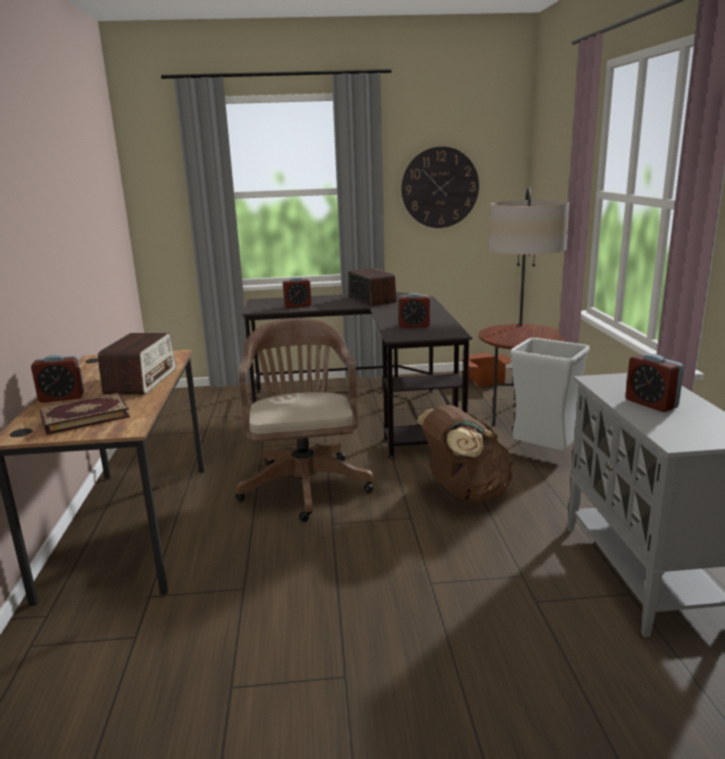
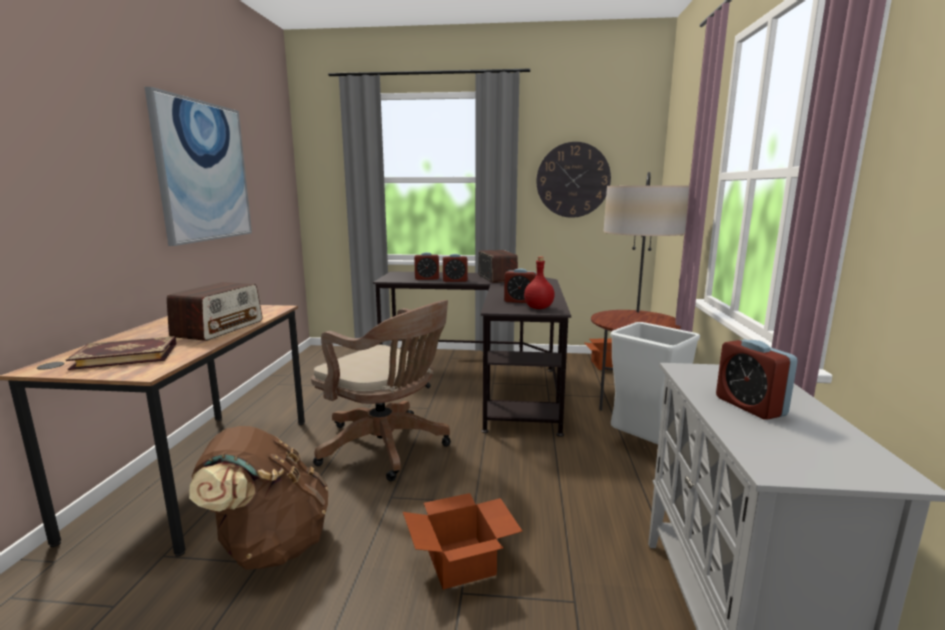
camera: 10 degrees right, 5 degrees down
alarm clock [31,355,84,403] -> alarm clock moved to [443,254,468,282]
brown office chair [236,318,373,522] -> brown office chair turned 120 degrees clockwise [311,300,451,481]
brown backpack [417,405,514,503] -> brown backpack moved to [189,426,329,570]
none -> picture [145,87,252,246]
none -> cardboard box [403,493,523,590]
none -> red bottle [524,256,555,309]

